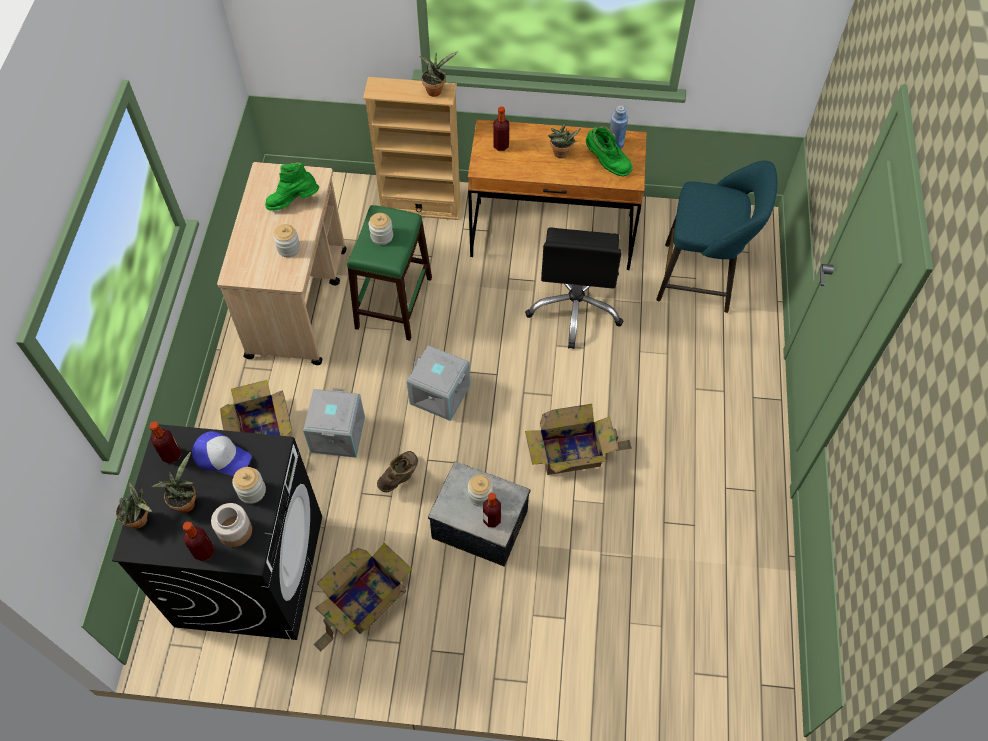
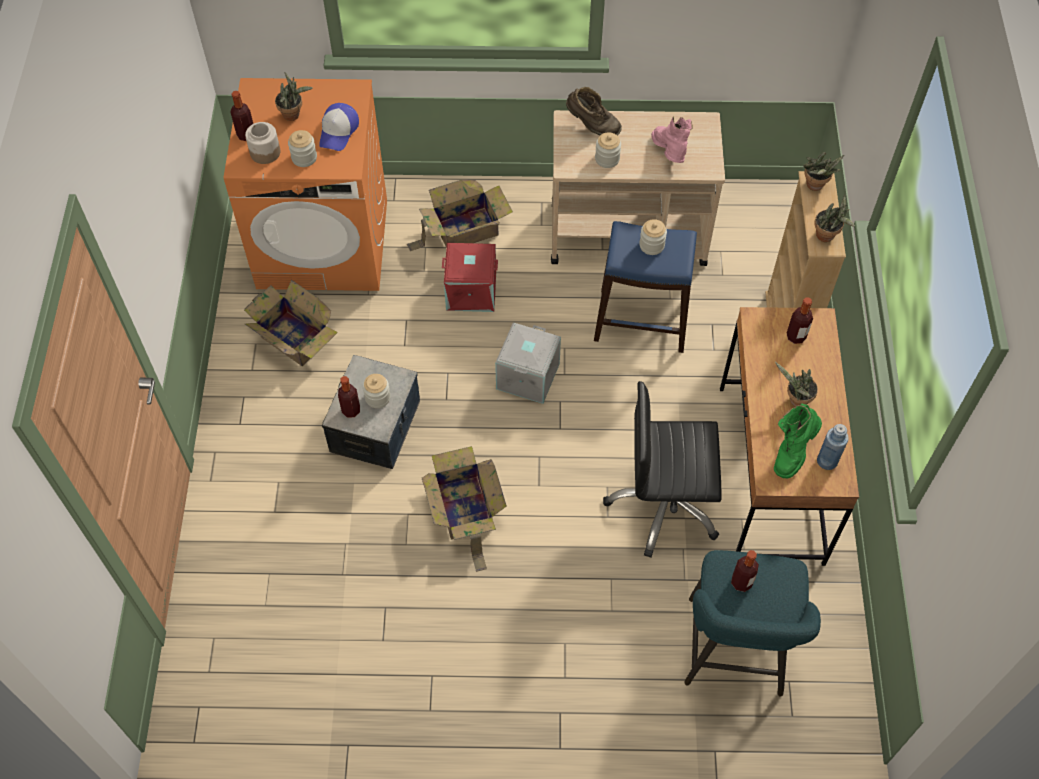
camera: 85 degrees right, 0 degrees up
black washing machine [112,424,322,640] -> orange washing machine [224,78,387,291]
potted plant [116,480,152,529] -> potted plant moved to [803,152,844,191]
bottle [149,421,182,464] -> bottle moved to [731,550,759,592]
green boot [265,162,319,210] -> pink boot [651,116,693,163]
grey storage box [303,388,365,458] -> red storage box [442,243,498,312]
green stool [347,205,432,341] -> blue stool [594,221,697,353]
brown boot [377,451,418,492] -> brown boot moved to [566,87,622,136]

